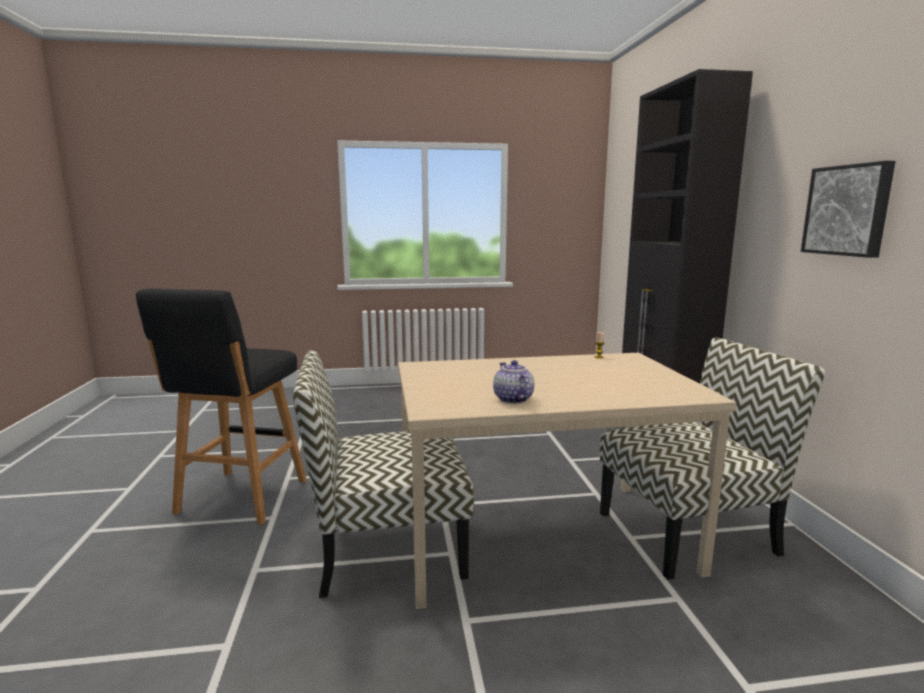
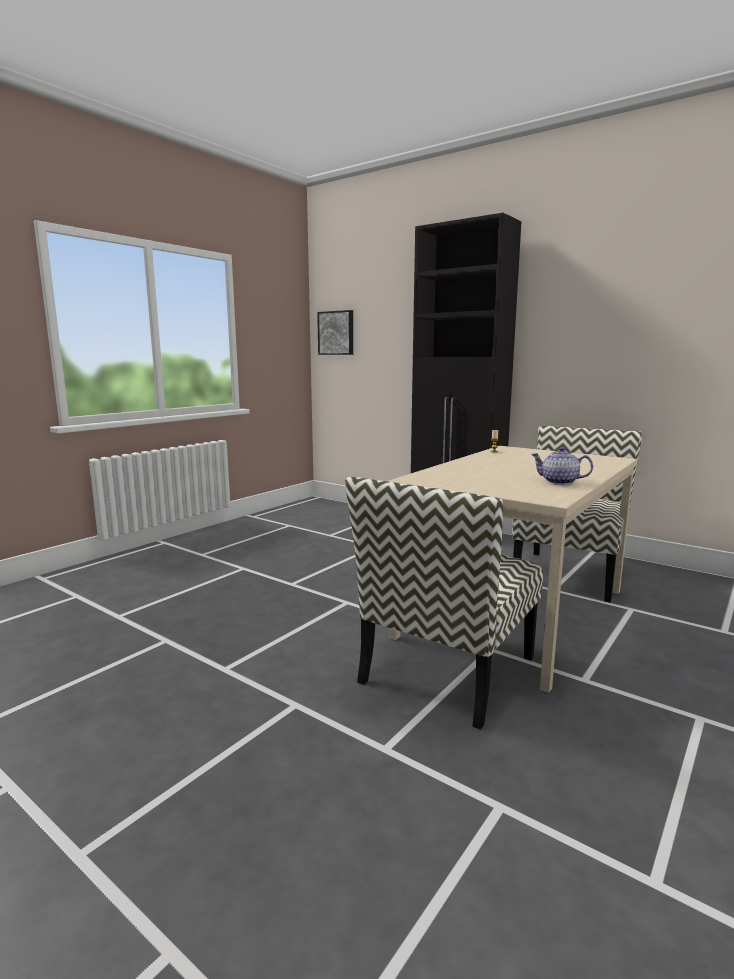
camera: 45 degrees left, 0 degrees up
black stool [136,289,306,524] -> none
picture [801,161,896,258] -> picture moved to [317,310,353,355]

